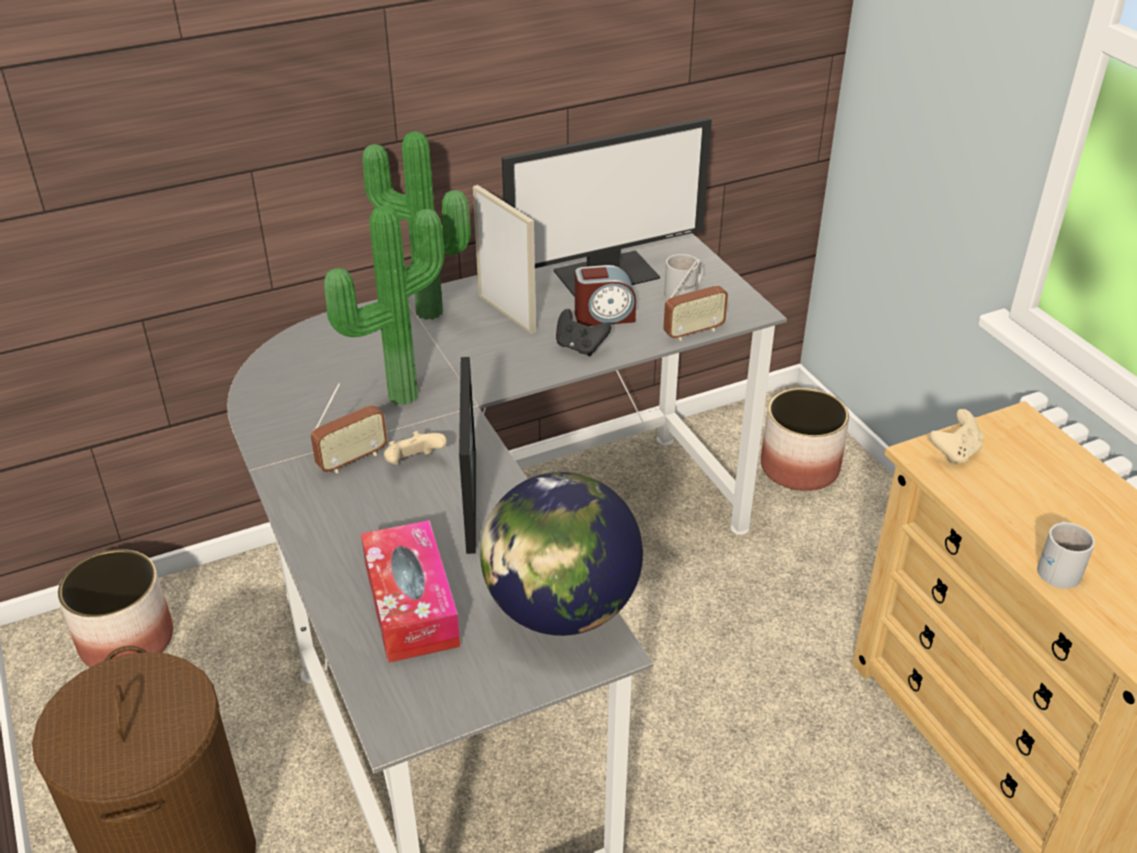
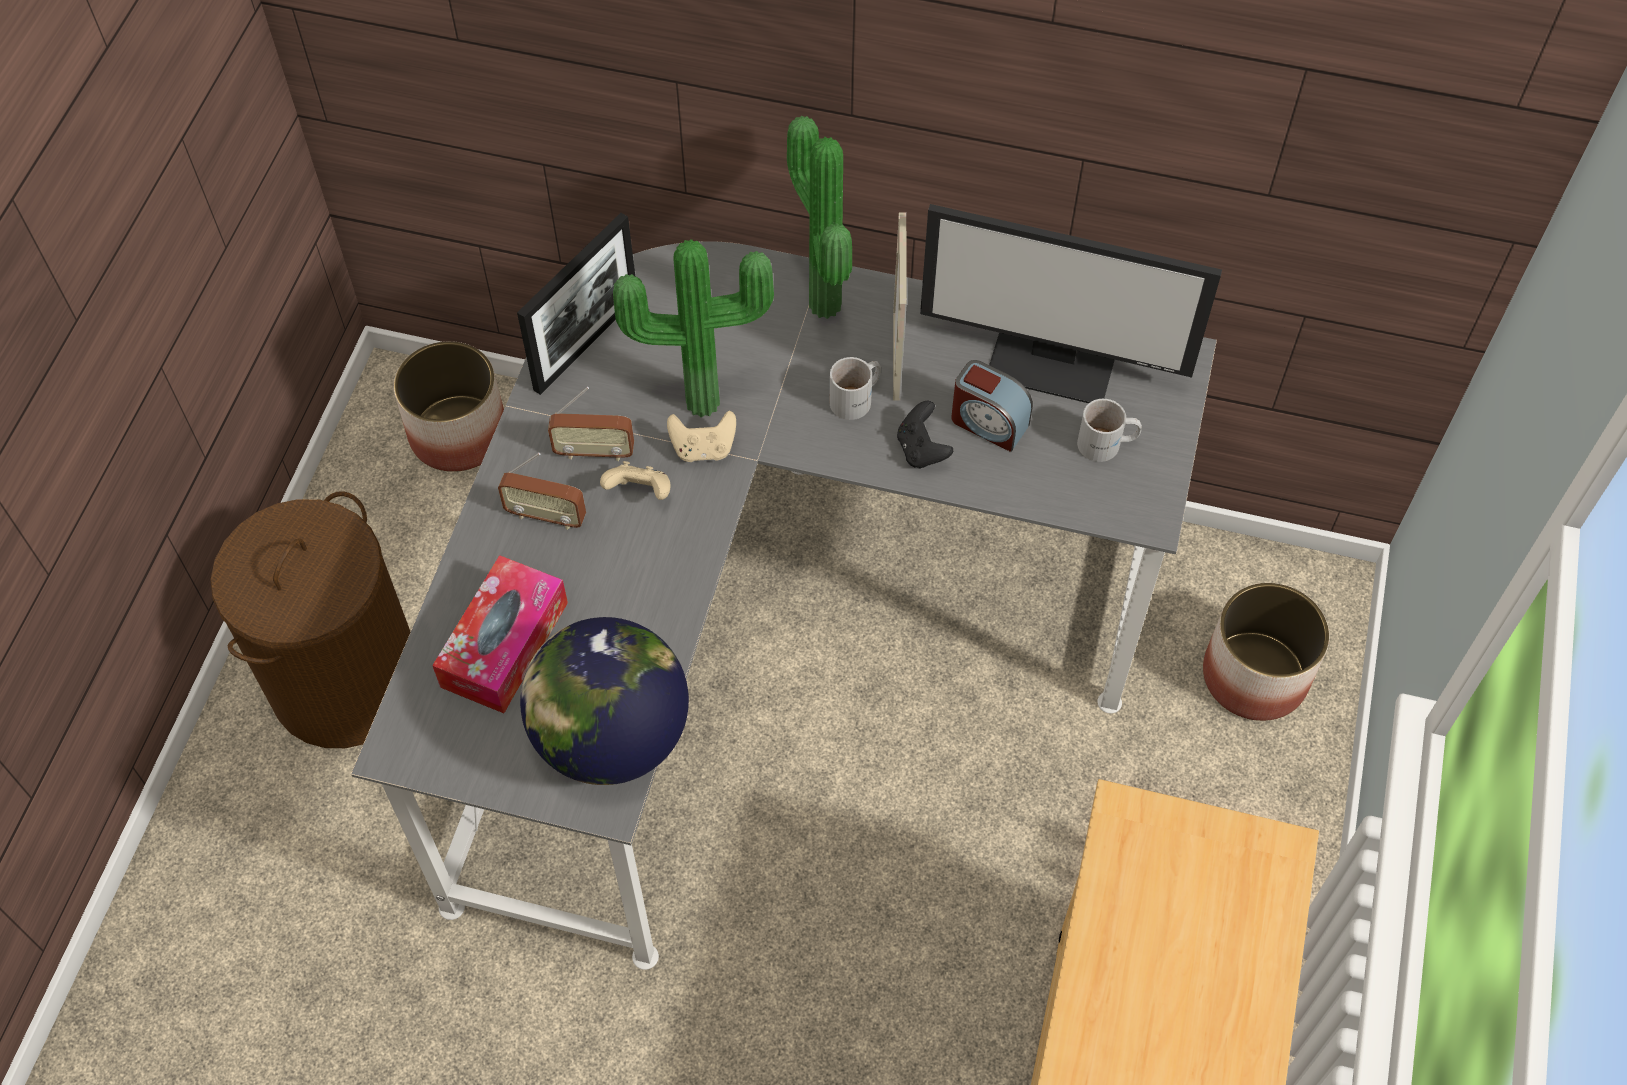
camera: 40 degrees right, 20 degrees up
picture frame [459,357,476,554] -> picture frame moved to [517,213,635,395]
radio [663,260,728,341] -> radio moved to [498,453,586,530]
beige game controller [929,409,984,465] -> beige game controller moved to [667,411,736,462]
white mug [1037,521,1095,589] -> white mug moved to [830,357,881,420]

